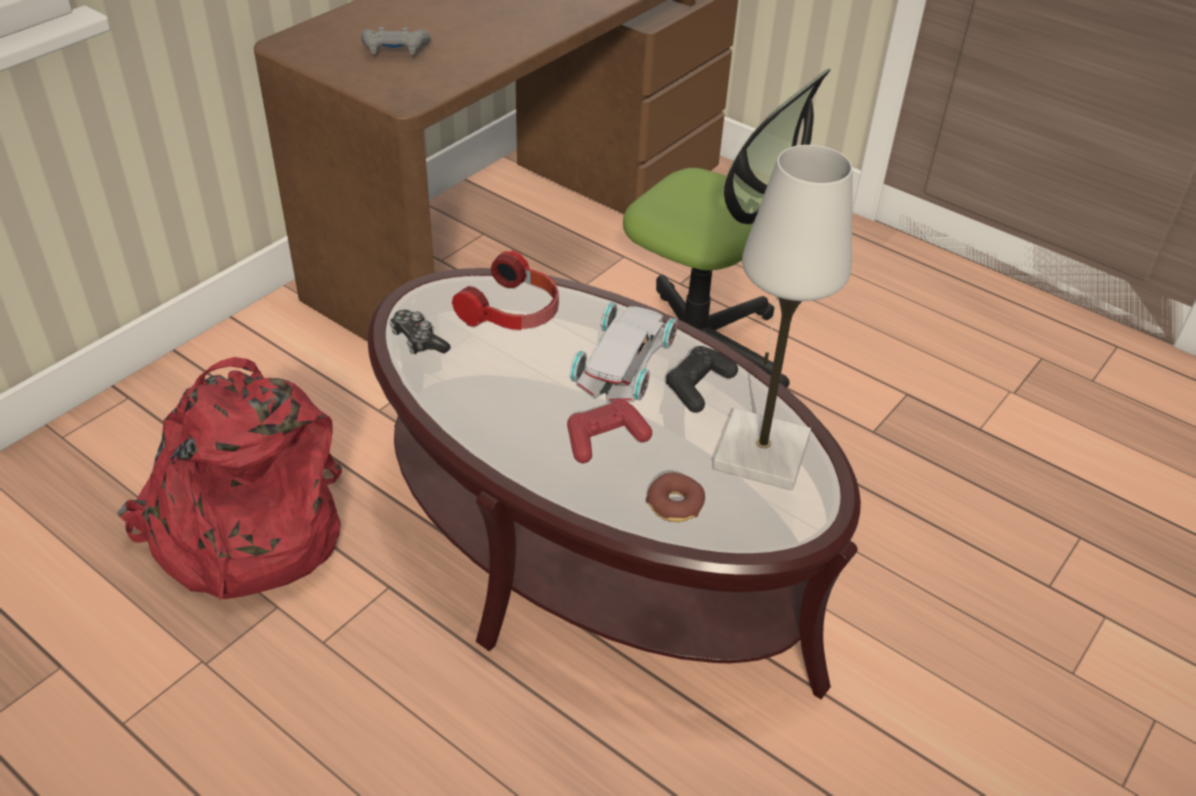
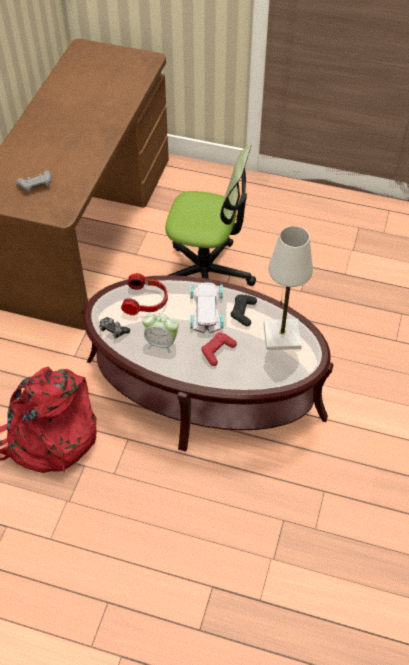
camera: 20 degrees left, 10 degrees up
donut [646,472,705,522] -> none
none -> alarm clock [142,313,179,353]

